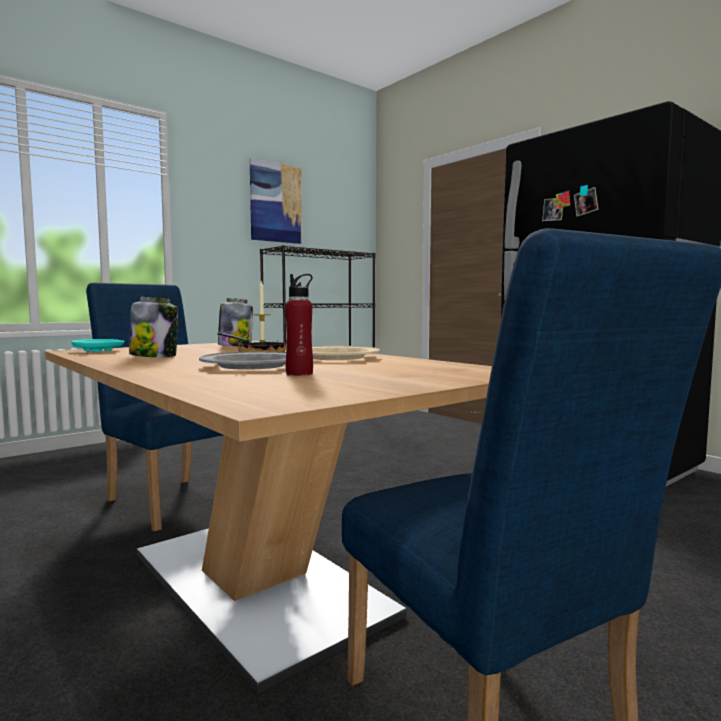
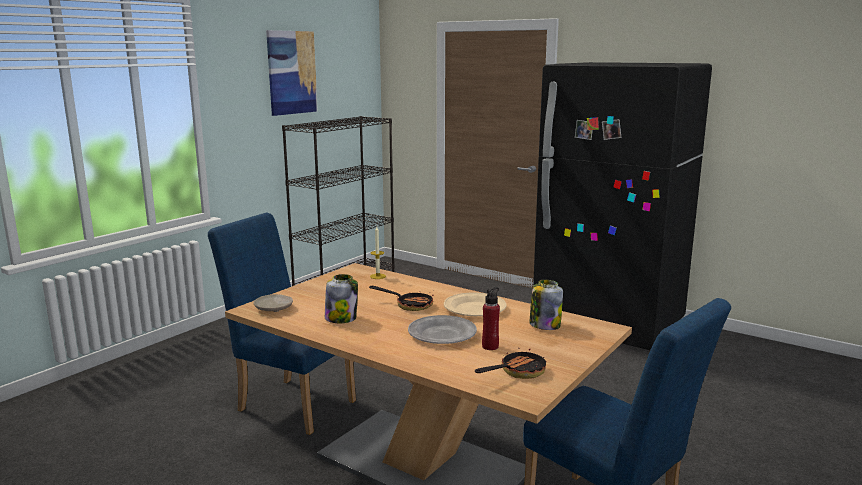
camera: 15 degrees left, 10 degrees up
turquoise plate [71,339,124,352] -> beige plate [253,294,293,312]
jar [218,298,253,346] -> jar moved to [529,280,563,330]
none -> frying pan [475,343,547,379]

